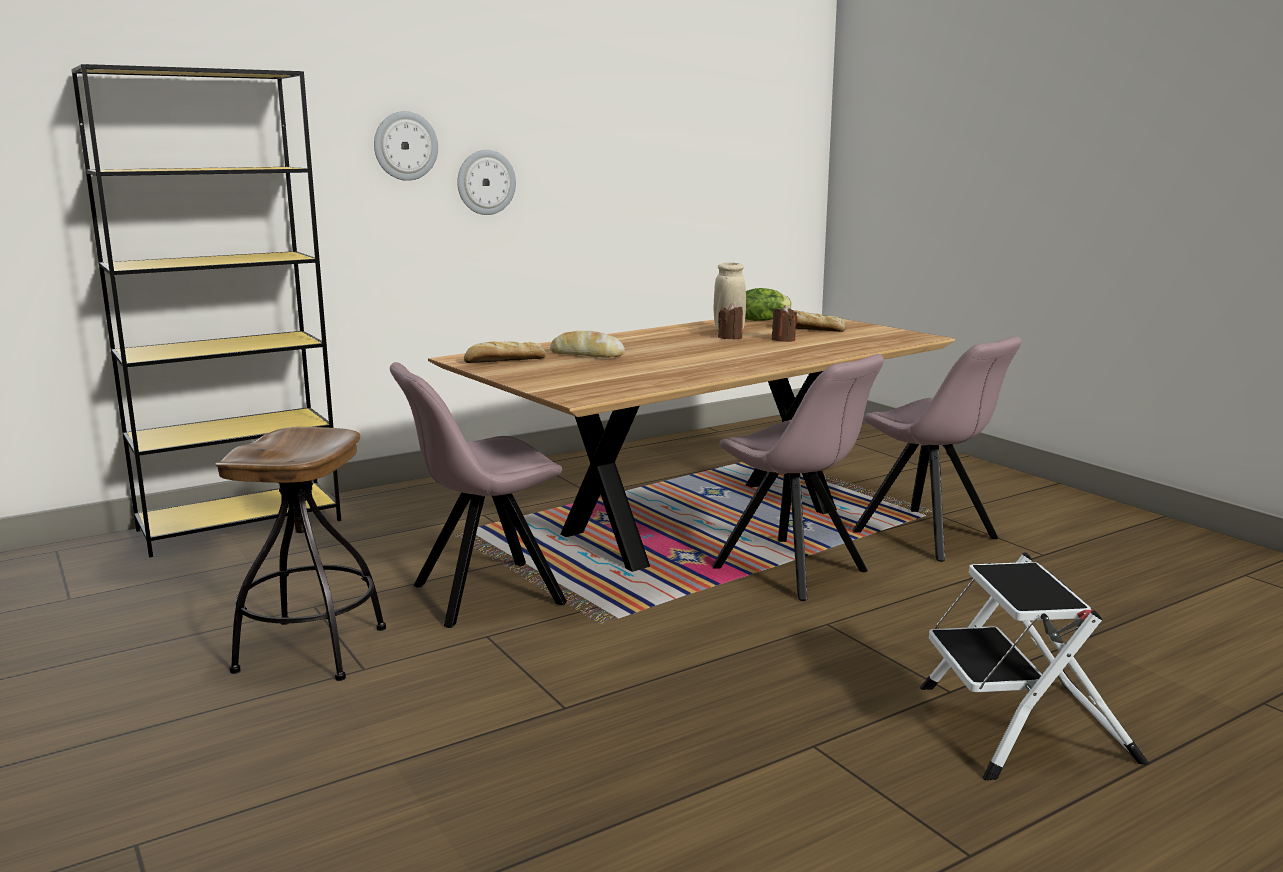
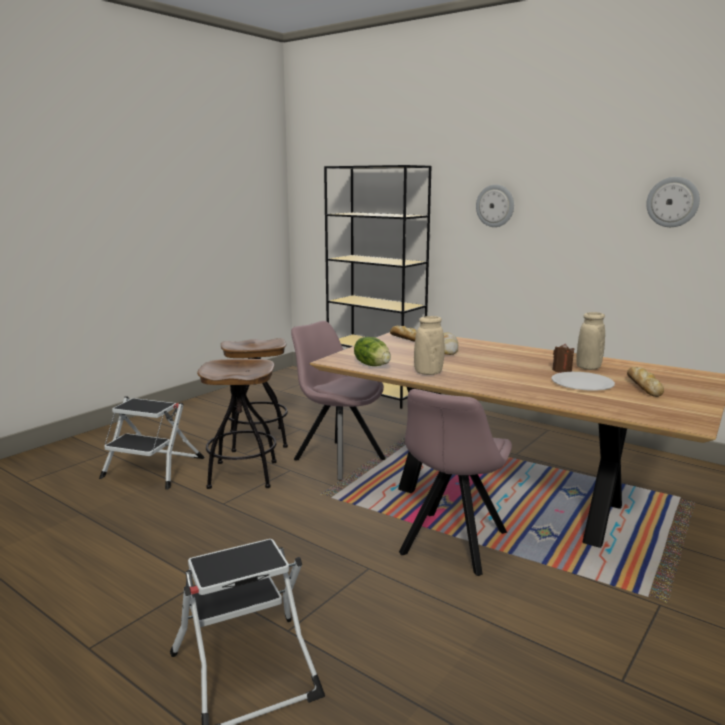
camera: 70 degrees right, 0 degrees up
wall clock [457,150,516,215] -> wall clock moved to [646,177,700,227]
lettuce [745,288,792,321] -> lettuce moved to [354,337,391,366]
brown candle [772,305,797,342] -> white plate [551,372,615,391]
pink chair [853,336,1022,562] -> none
none -> step ladder [99,396,205,490]
none -> brown stool [197,359,276,489]
none -> beige vase [414,316,445,375]

